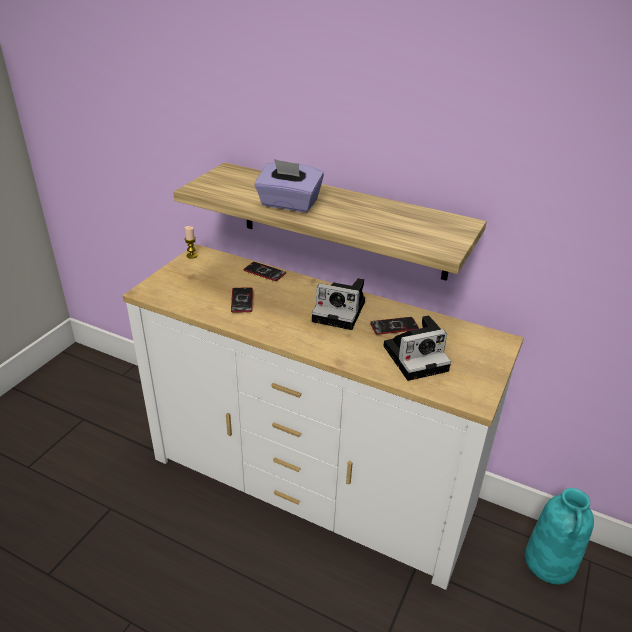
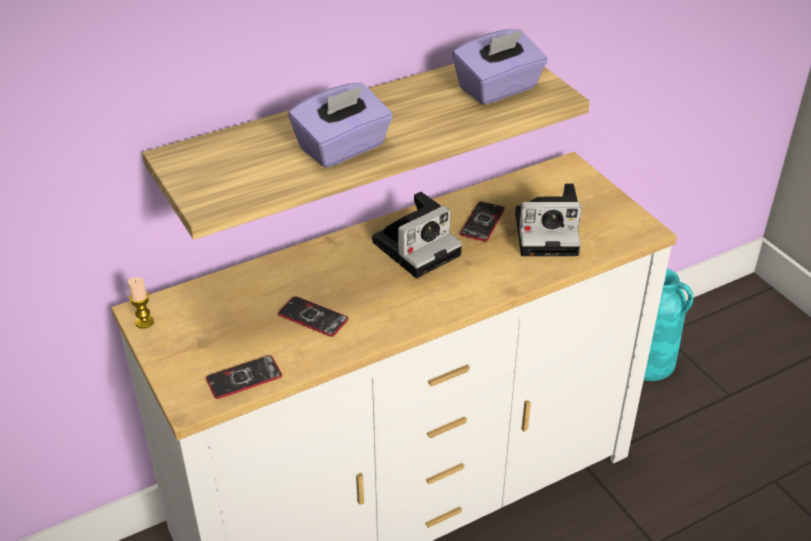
camera: 55 degrees left, 5 degrees up
phone [244,262,286,281] -> phone moved to [206,355,282,399]
camera [384,315,451,381] -> camera turned 75 degrees clockwise [515,183,581,256]
none -> purple tissue box [452,29,547,105]

